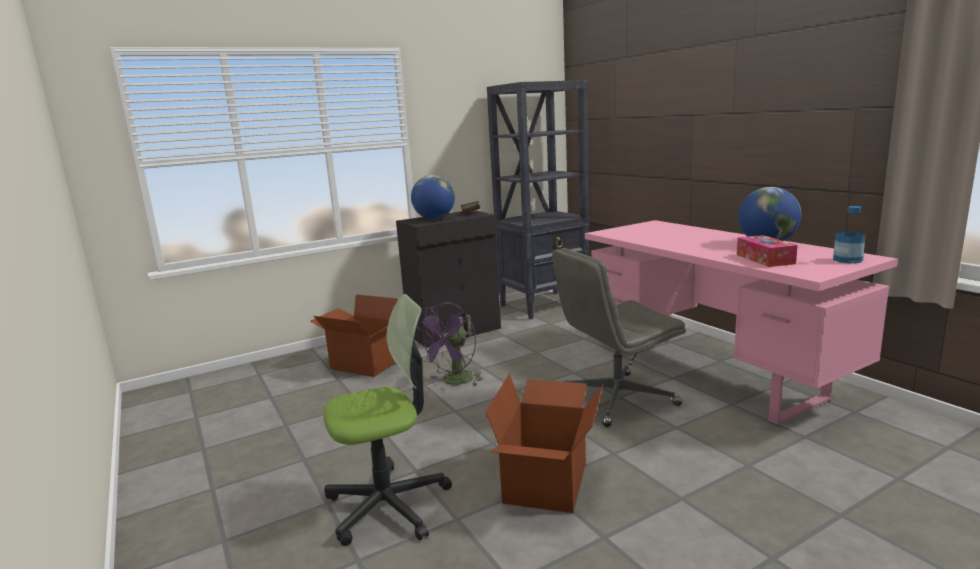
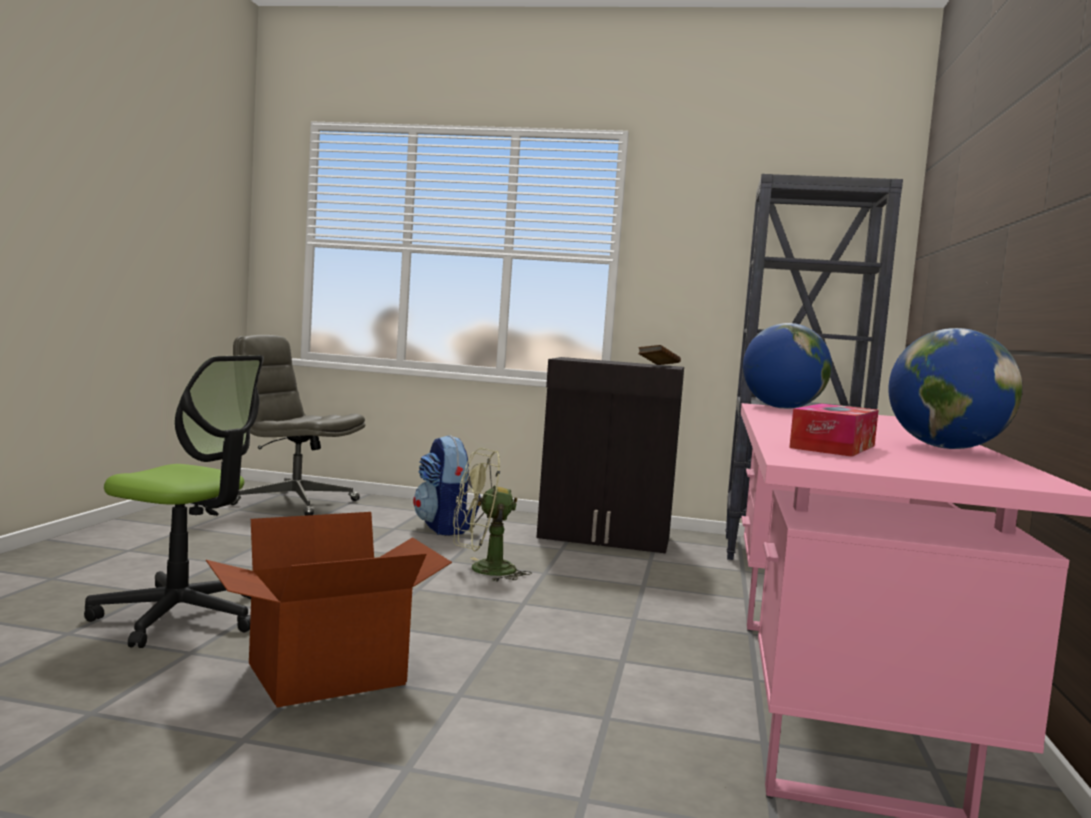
camera: 40 degrees right, 10 degrees down
cardboard box [310,294,398,377] -> backpack [413,436,481,536]
globe [411,175,455,219] -> globe moved to [743,323,832,409]
purple fan [416,302,483,386] -> green fan [453,448,532,582]
grey office chair [552,248,686,427] -> grey office chair moved to [231,335,365,516]
bottle [833,206,865,263] -> none

